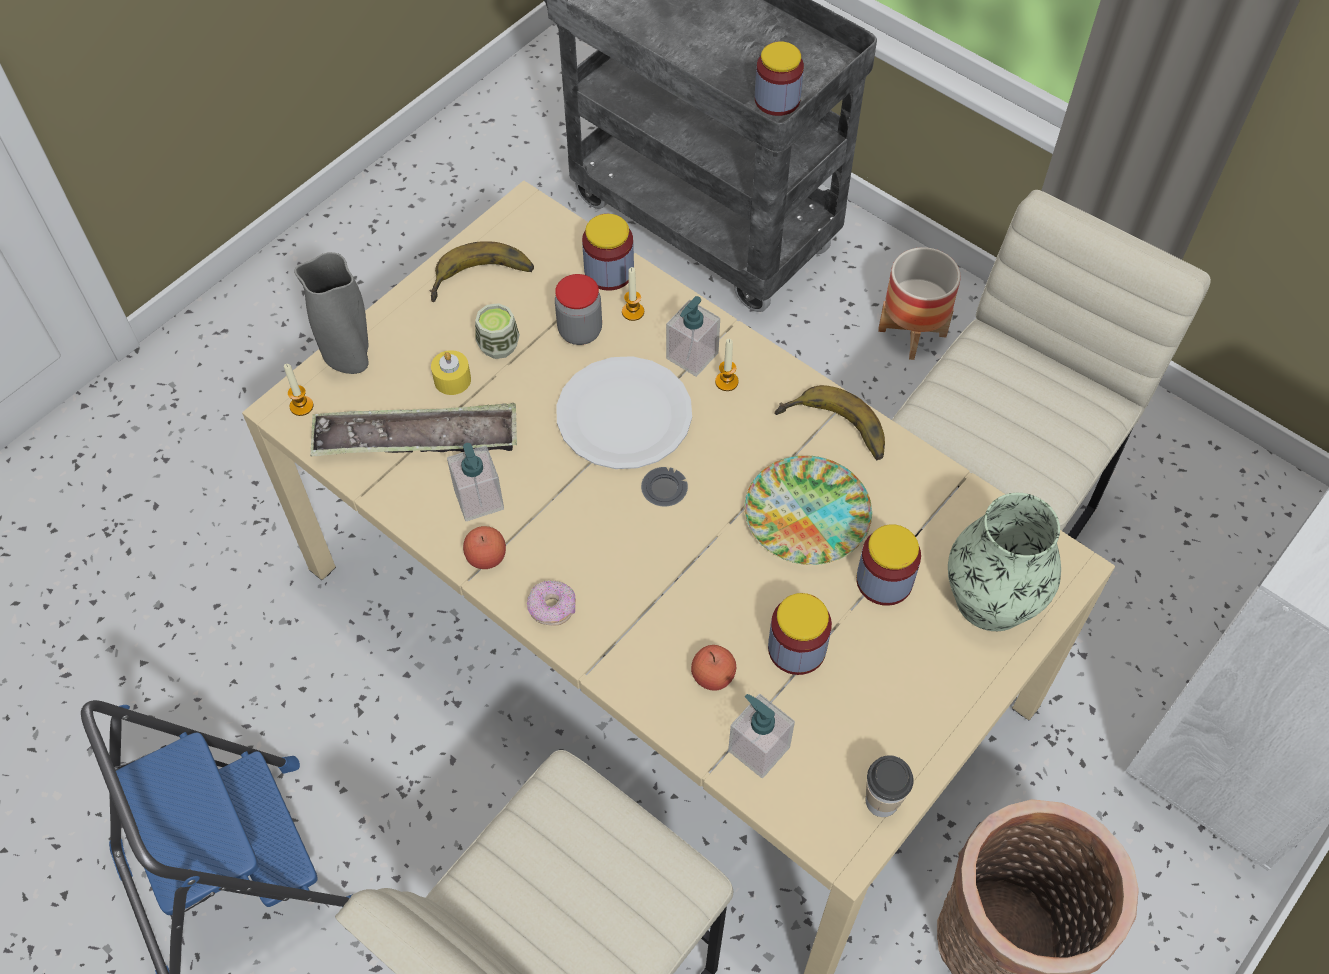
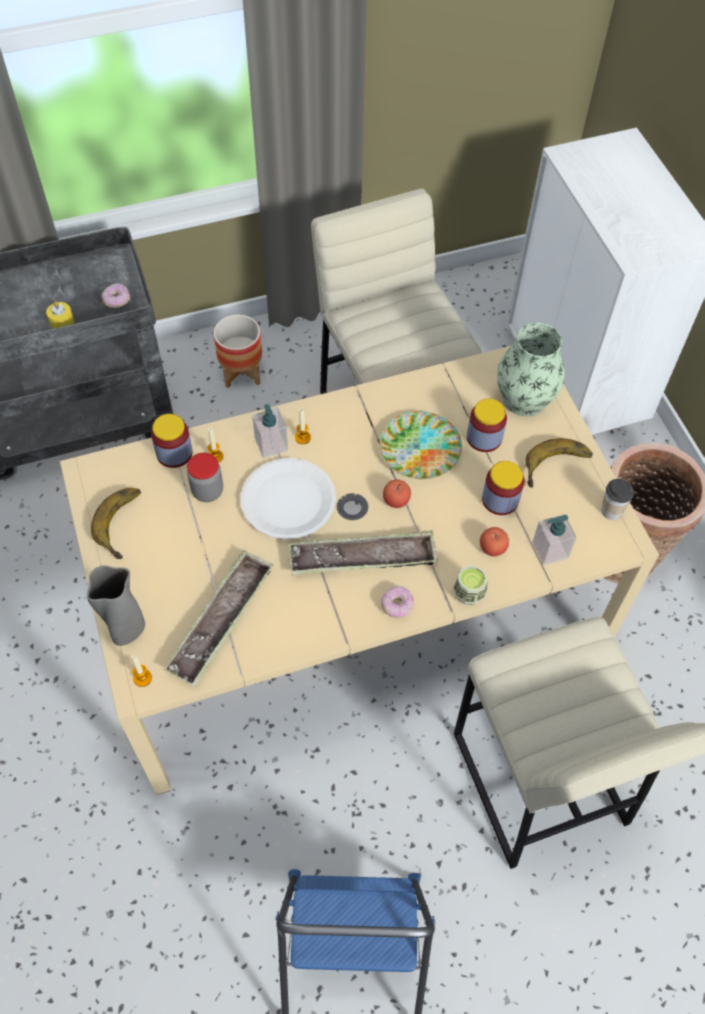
camera: 60 degrees left, 0 degrees up
yellow candle [431,350,471,395] -> yellow candle moved to [46,301,74,329]
soap dispenser [447,443,504,521] -> none
apple [463,526,506,569] -> apple moved to [383,479,411,508]
cup [475,303,520,359] -> cup moved to [453,566,488,605]
jar [755,42,804,116] -> donut [102,283,130,308]
banana [774,385,885,460] -> banana moved to [525,438,593,488]
none -> tray [288,530,438,576]

